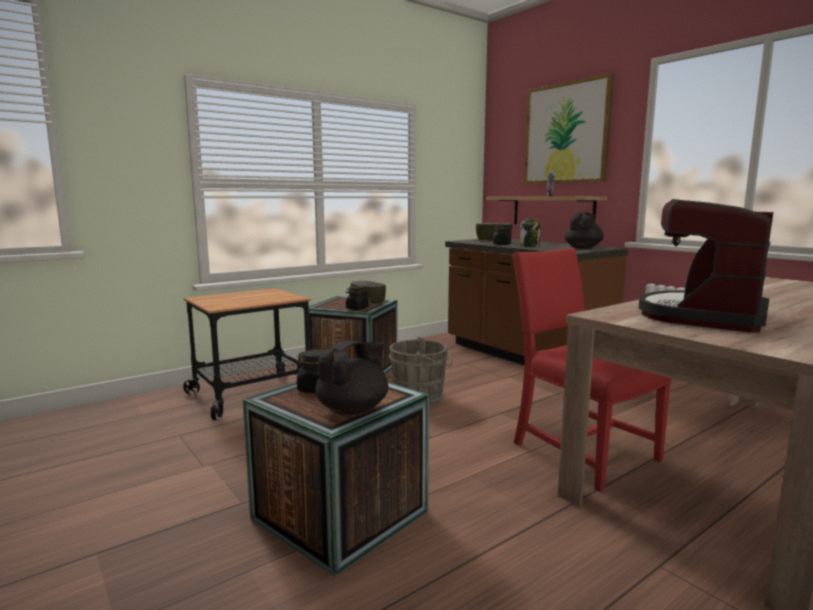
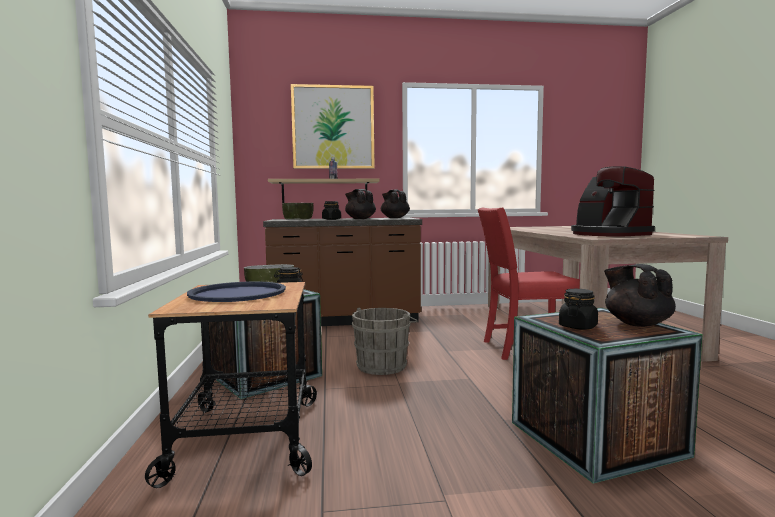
camera: 60 degrees left, 5 degrees down
jar [520,218,540,247] -> black teapot [345,189,376,219]
none -> blue tray [187,281,286,302]

